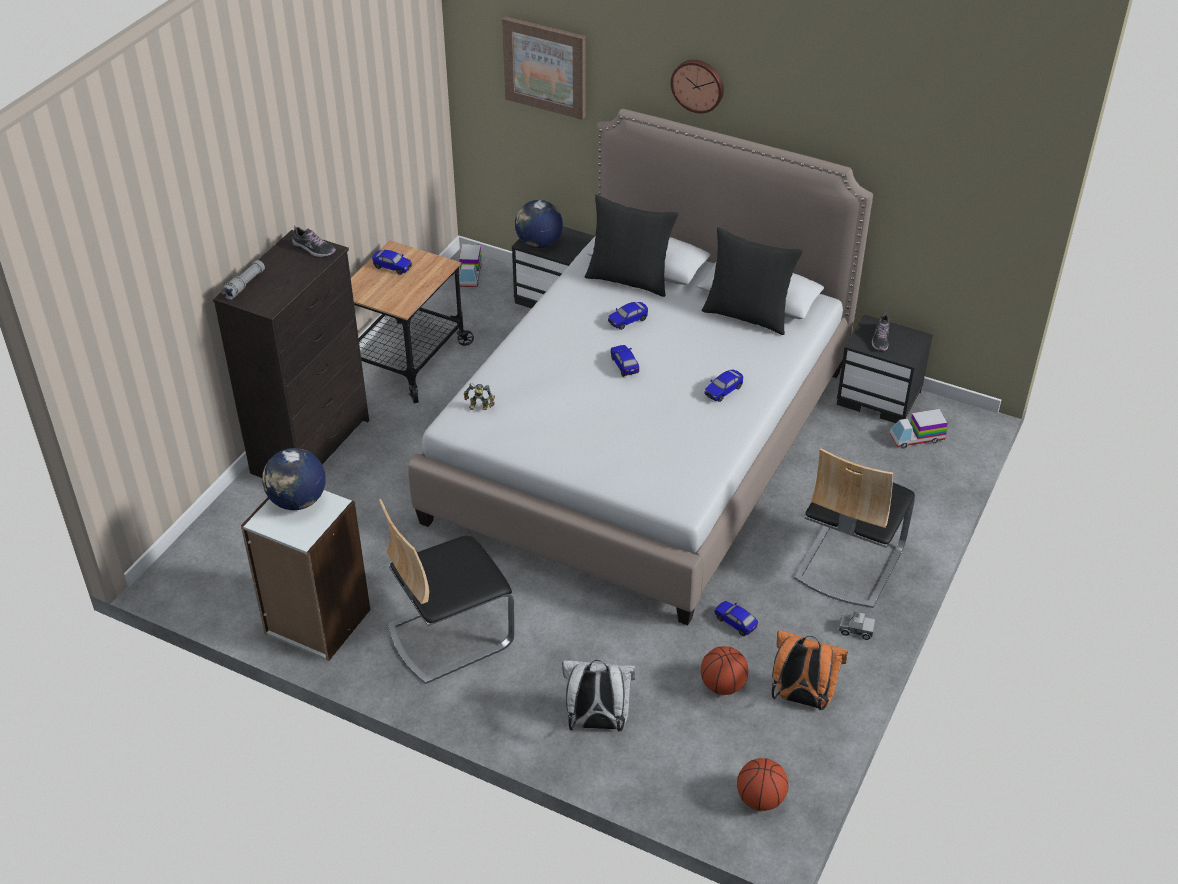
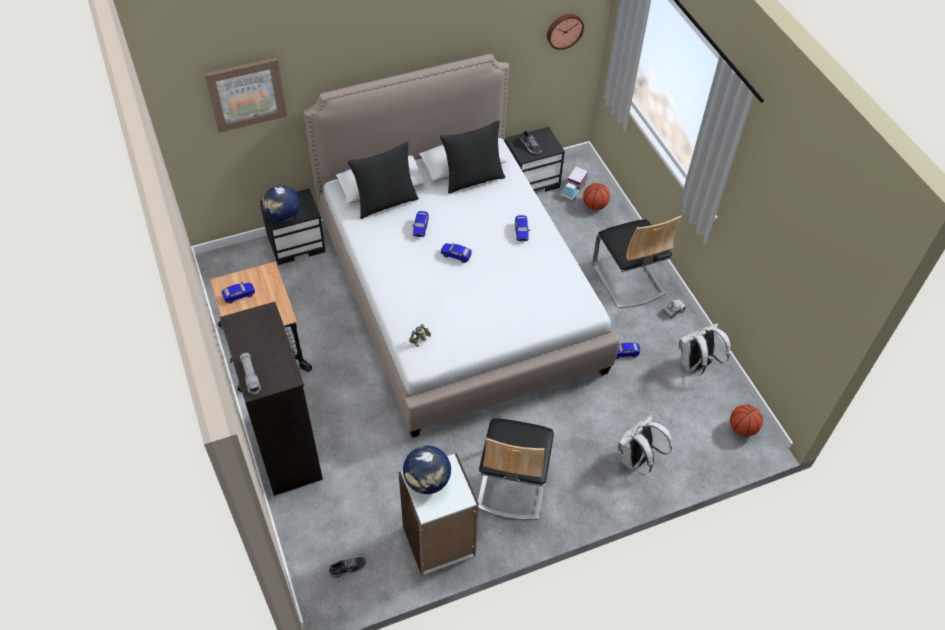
camera: 50 degrees left, 10 degrees up
shoe [292,225,336,257] -> shoe moved to [329,557,366,578]
toy truck [459,244,482,287] -> none
wall clock [671,60,724,114] -> wall clock moved to [547,14,584,50]
basketball [701,646,748,695] -> basketball moved to [583,183,610,210]
orange backpack [772,630,848,710] -> white backpack [679,323,731,376]

